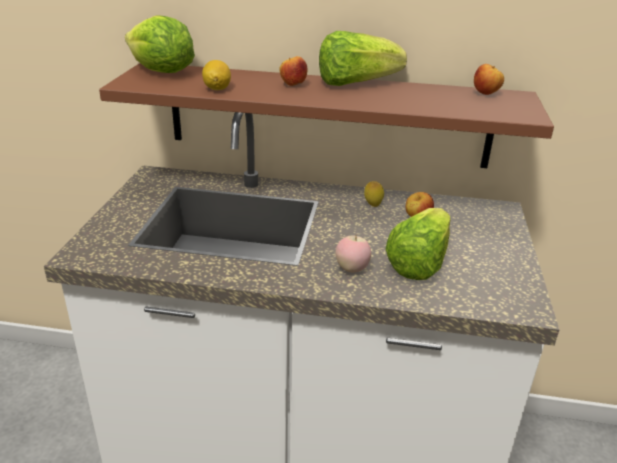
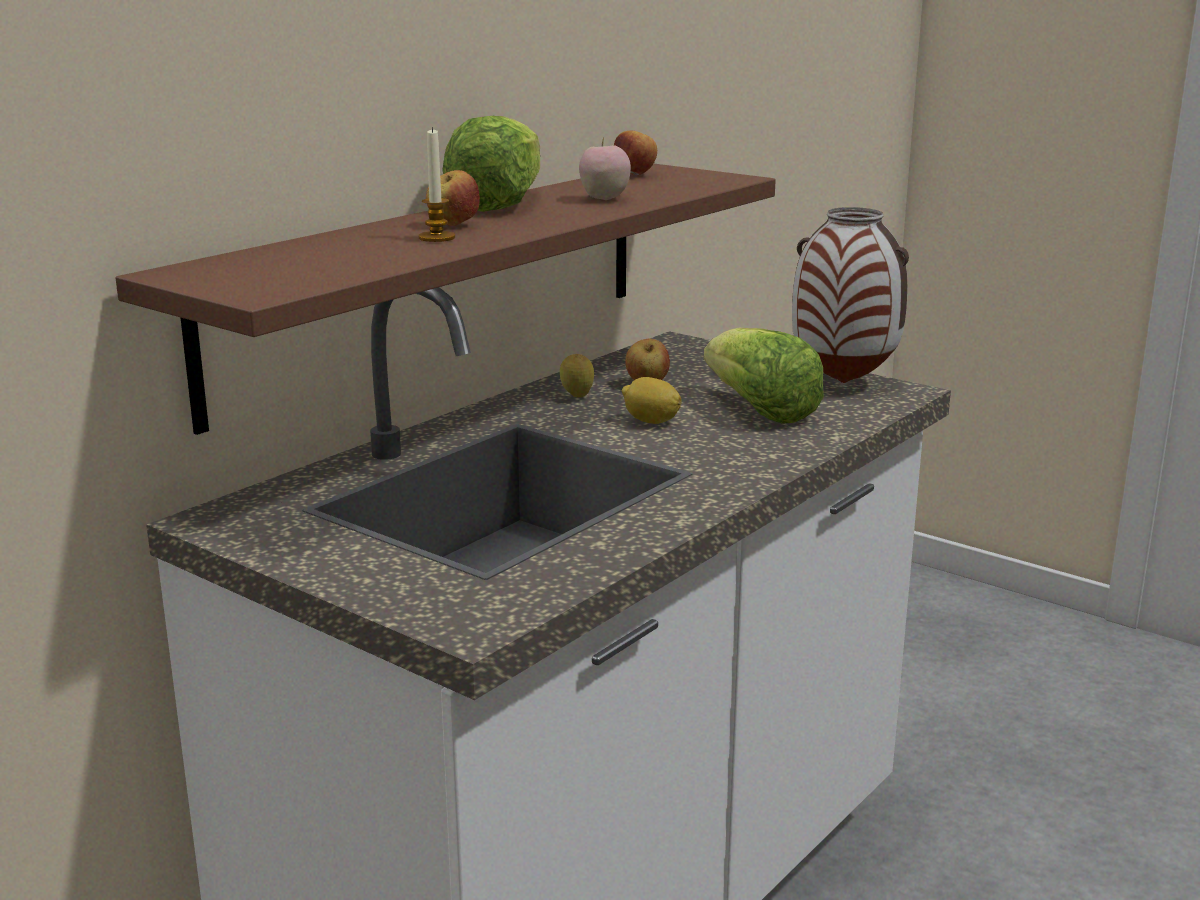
camera: 60 degrees left, 10 degrees down
lettuce [125,16,195,73] -> none
lemon [202,60,231,90] -> lemon moved to [622,377,682,424]
apple [336,235,371,272] -> apple moved to [579,137,631,200]
none -> candle [419,127,455,242]
none -> vase [792,207,909,383]

